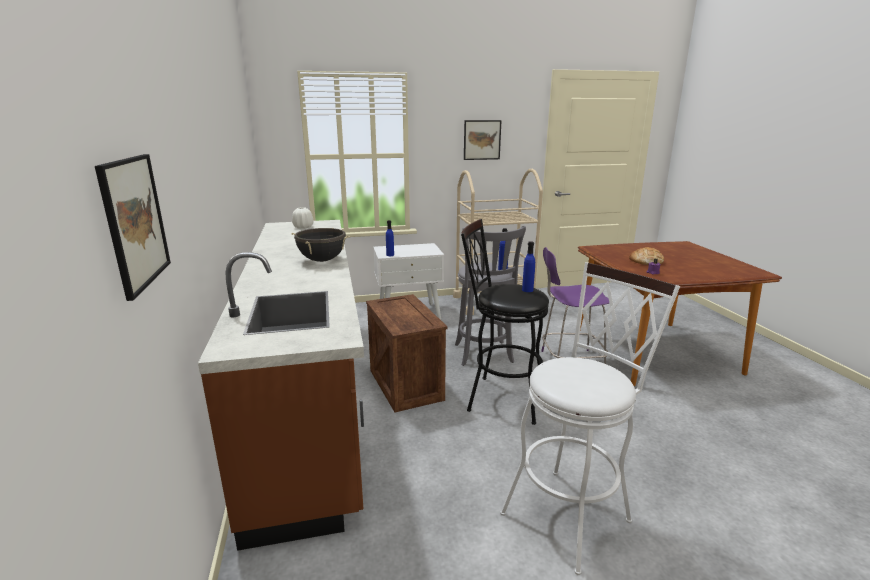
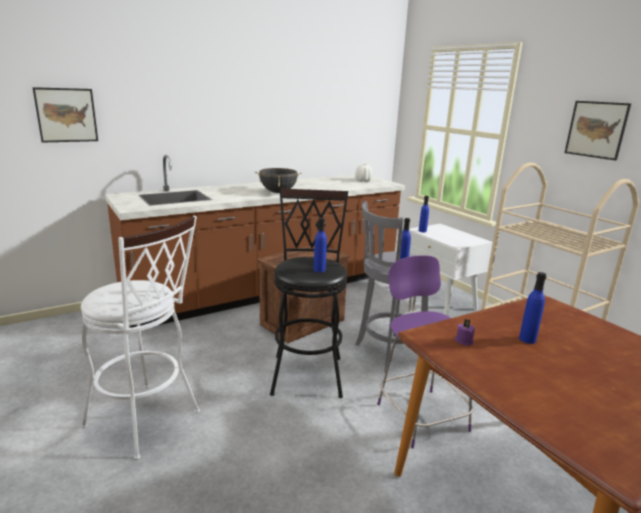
camera: 70 degrees right, 0 degrees up
bread [629,247,664,265] -> blue bottle [519,272,547,344]

